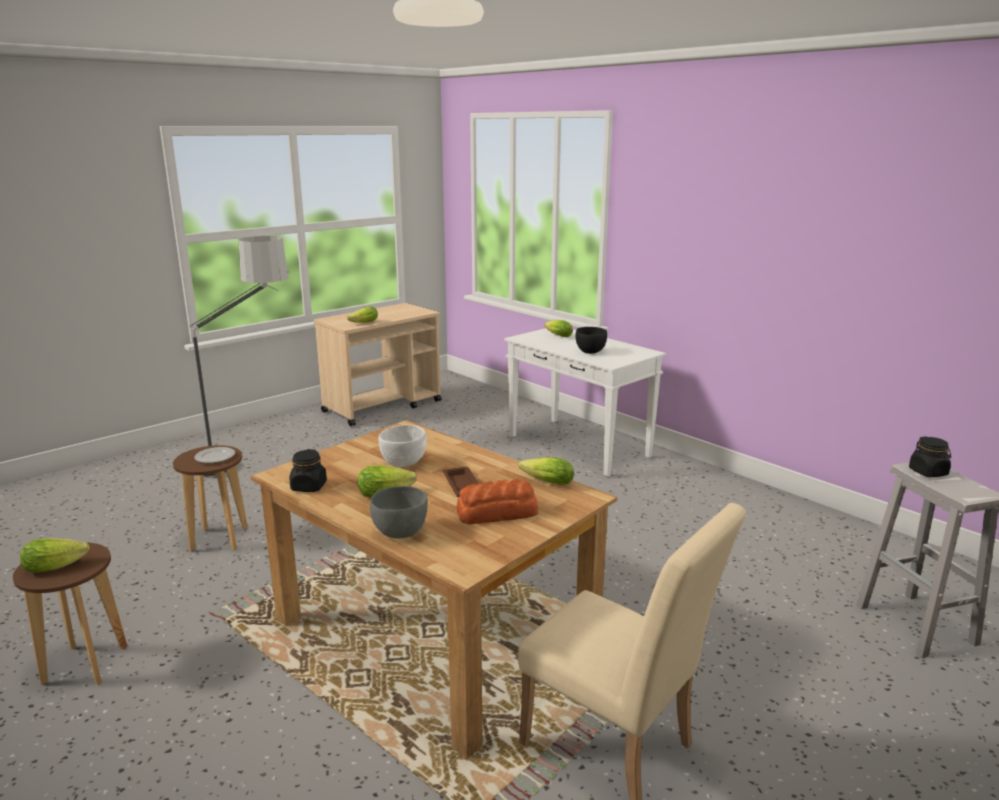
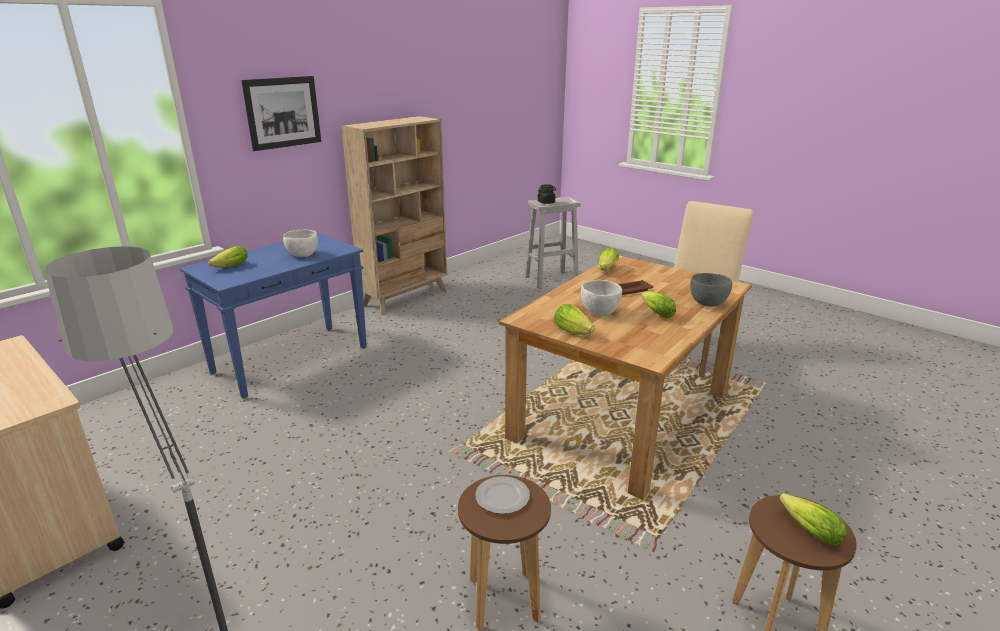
camera: 95 degrees left, 5 degrees up
black jar [290,449,327,492] -> none
lettuce [347,306,378,323] -> lettuce moved to [554,304,595,335]
bread [457,479,538,524] -> none
white console table [504,328,666,477] -> blue console table [179,233,367,399]
black bowl [576,327,607,354] -> white bowl [283,230,318,257]
none -> picture [241,76,321,151]
none -> beige bookcase [341,116,447,315]

